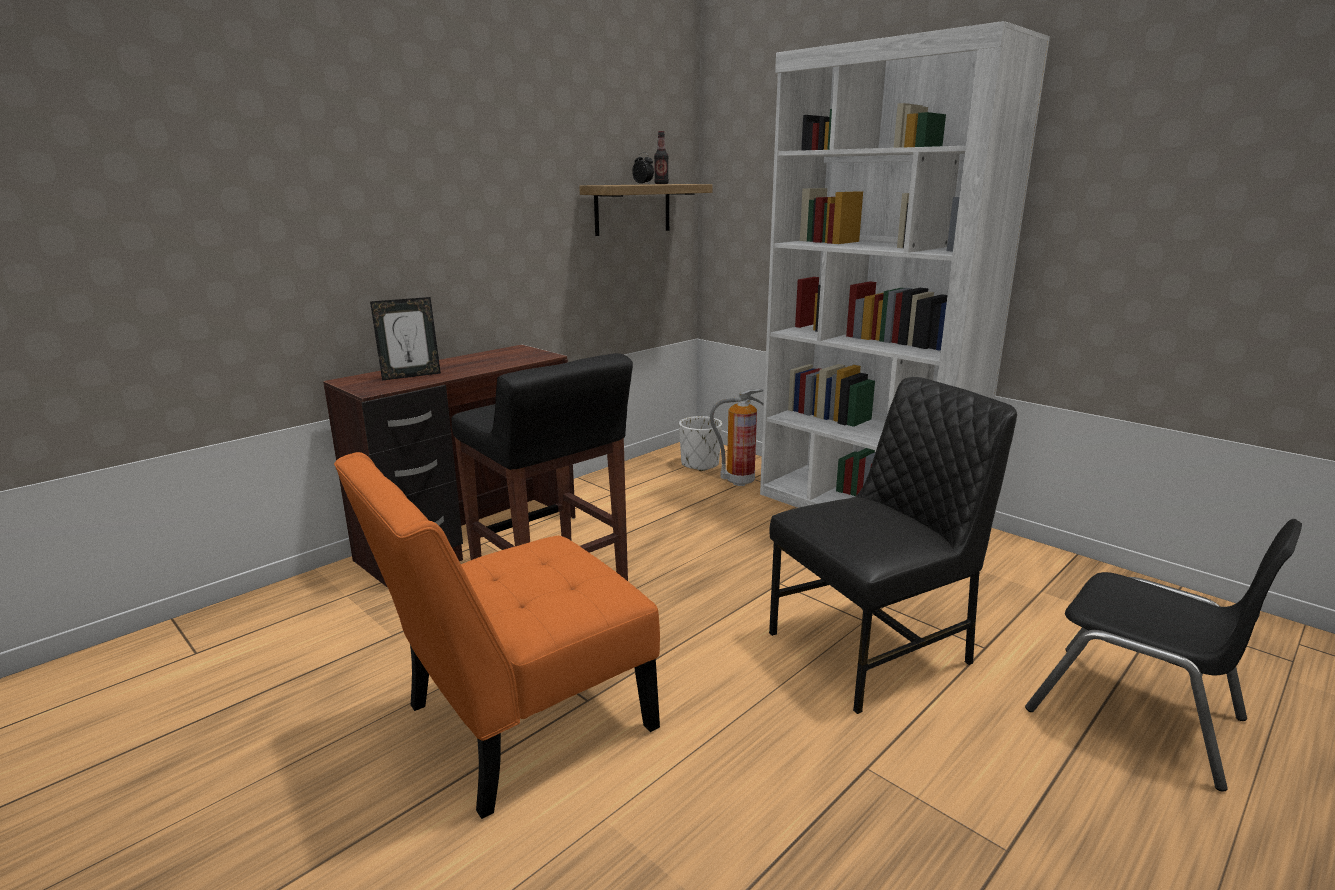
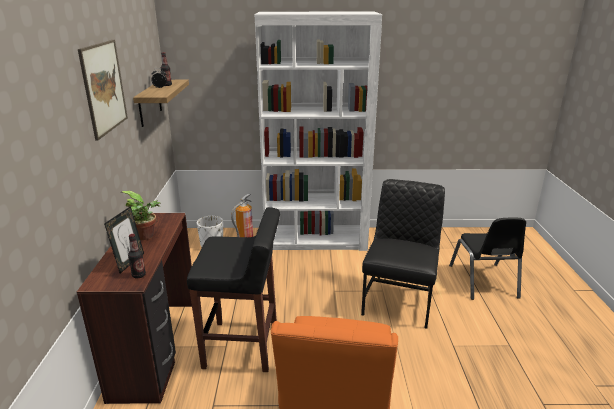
camera: 45 degrees left, 5 degrees up
black chair [1025,519,1302,792] -> black chair turned 90 degrees clockwise [449,217,526,300]
none -> picture [78,40,128,140]
none -> potted plant [122,191,161,240]
none -> bottle [128,234,146,278]

